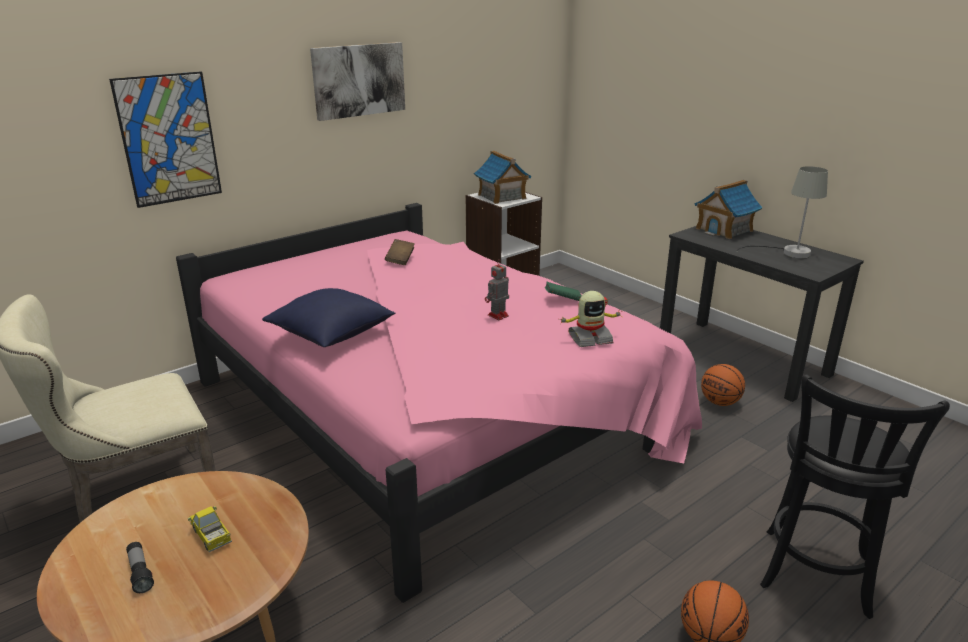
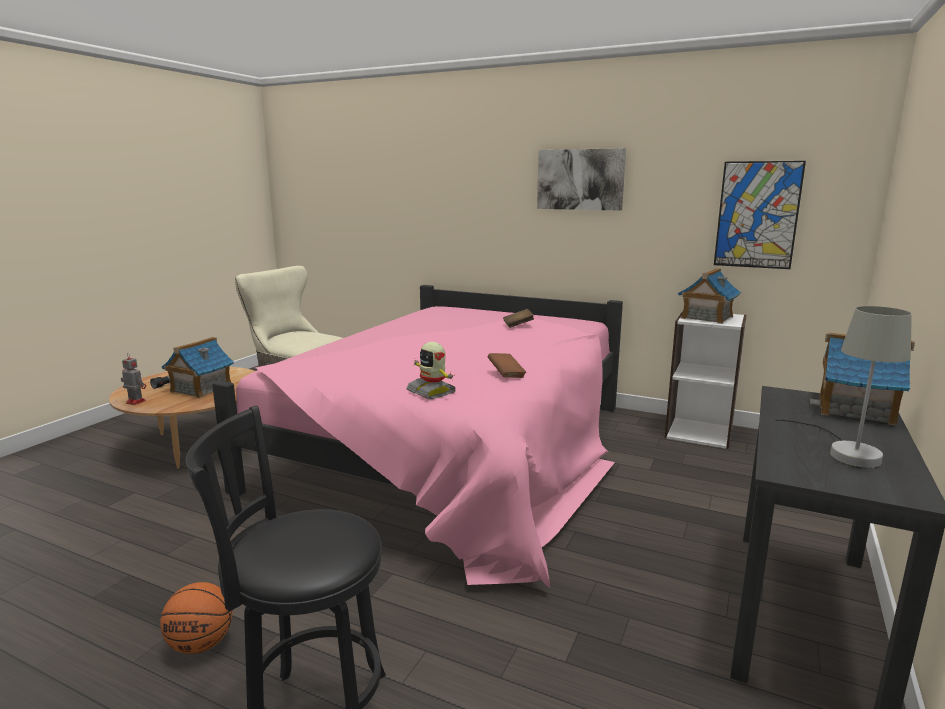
camera: 65 degrees right, 10 degrees down
picture [109,71,222,208] -> picture moved to [714,161,806,269]
toy truck [188,506,232,552] -> toy house [162,337,234,398]
blue pillow [262,288,396,347] -> none
toy robot [485,259,509,320] -> toy robot moved to [121,353,146,405]
green book [545,282,582,301] -> brown book [488,353,526,378]
basketball [701,364,745,406] -> none

